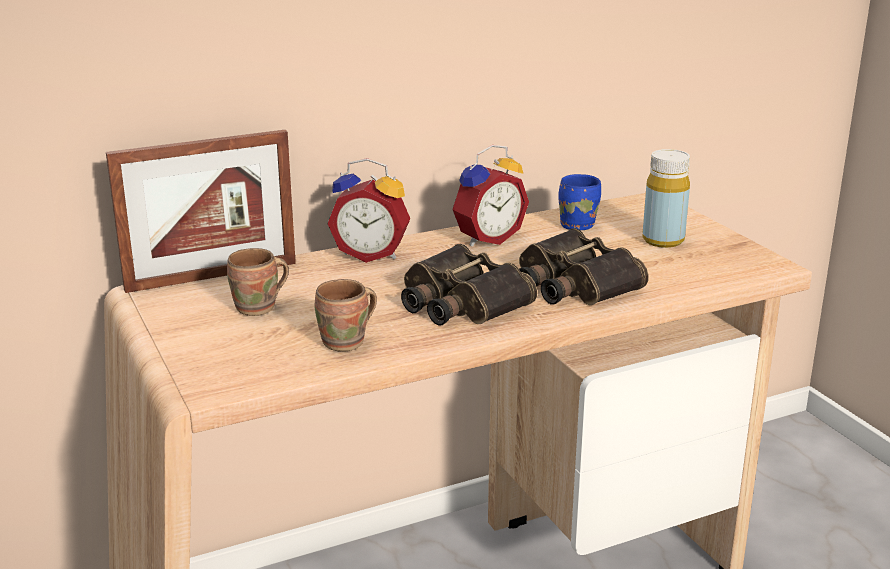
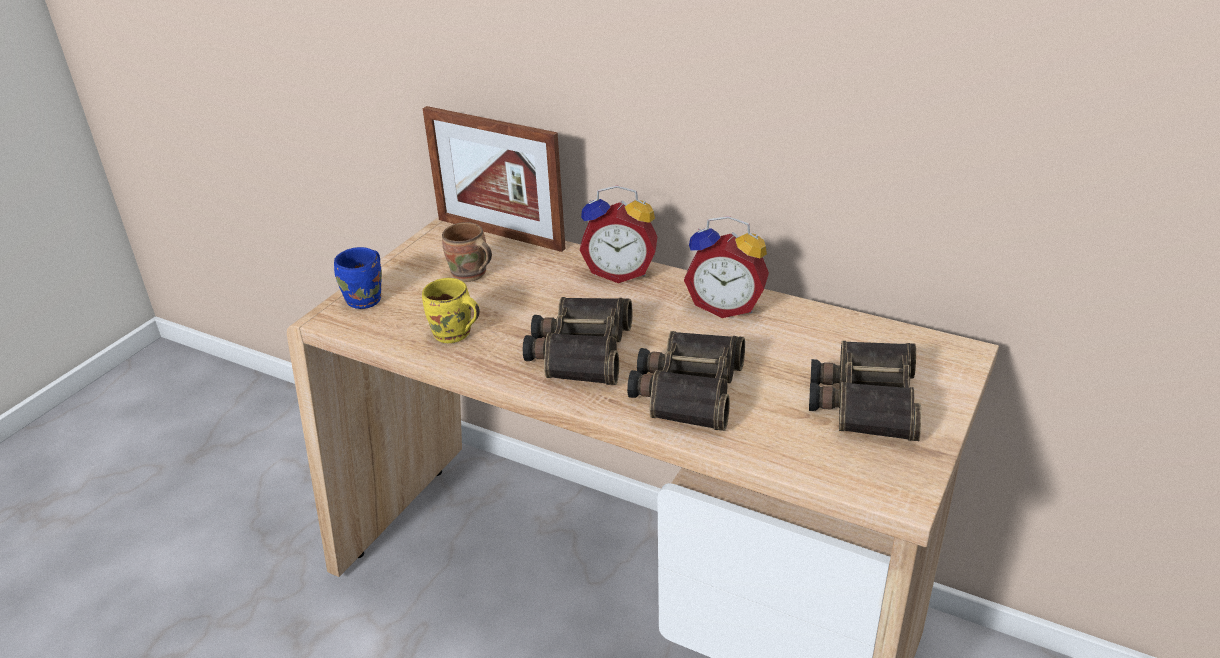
camera: 55 degrees right, 10 degrees up
brown mug [315,279,377,352] -> yellow mug [422,278,480,343]
alarm clock [327,158,410,263] -> alarm clock turned 60 degrees counterclockwise [580,185,657,283]
blue mug [558,174,601,230] -> blue mug moved to [334,247,382,309]
yellow bottle [642,149,690,248] -> binoculars [809,341,921,441]

